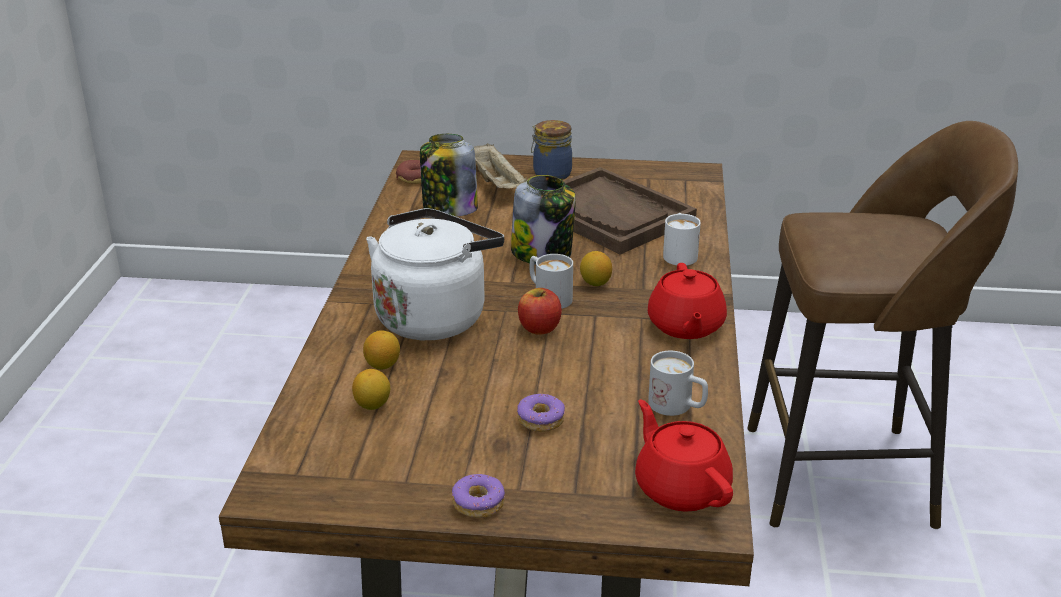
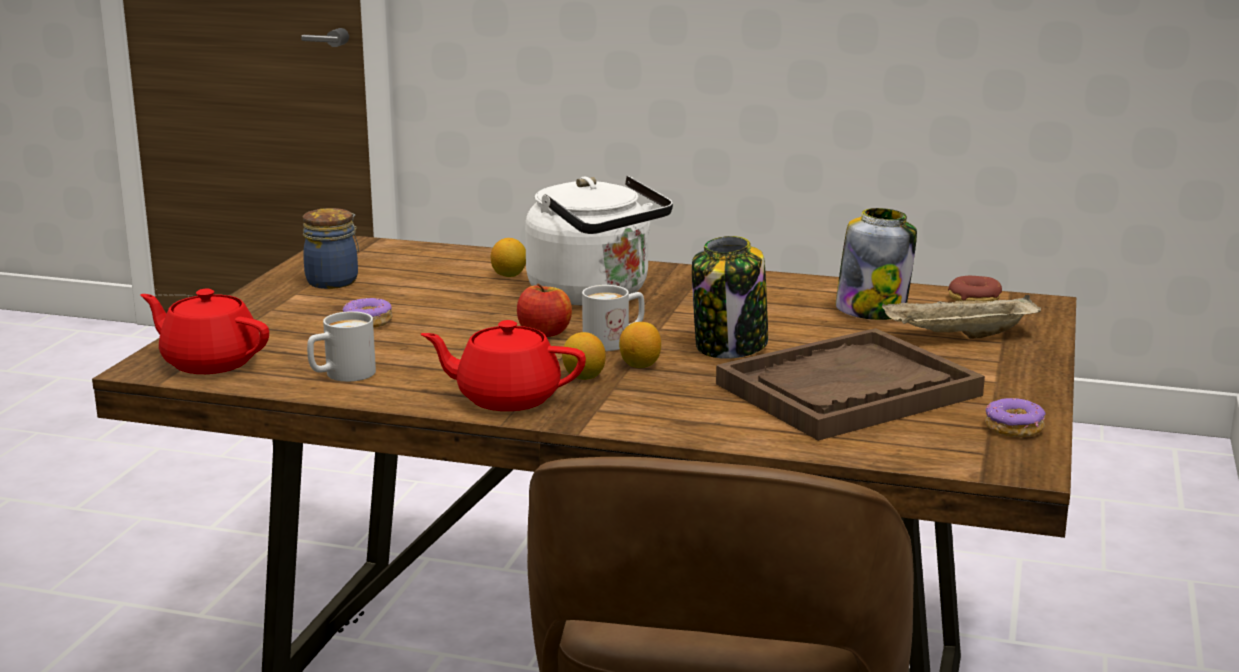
camera: 100 degrees right, 10 degrees down
lemon [352,369,390,410] -> lemon moved to [562,332,606,380]
donut [452,474,505,518] -> donut moved to [985,398,1046,437]
jar [531,120,572,180] -> jar moved to [303,208,359,289]
red teapot [635,400,733,512] -> red teapot turned 135 degrees counterclockwise [140,289,269,374]
white mug [663,213,701,266] -> none

